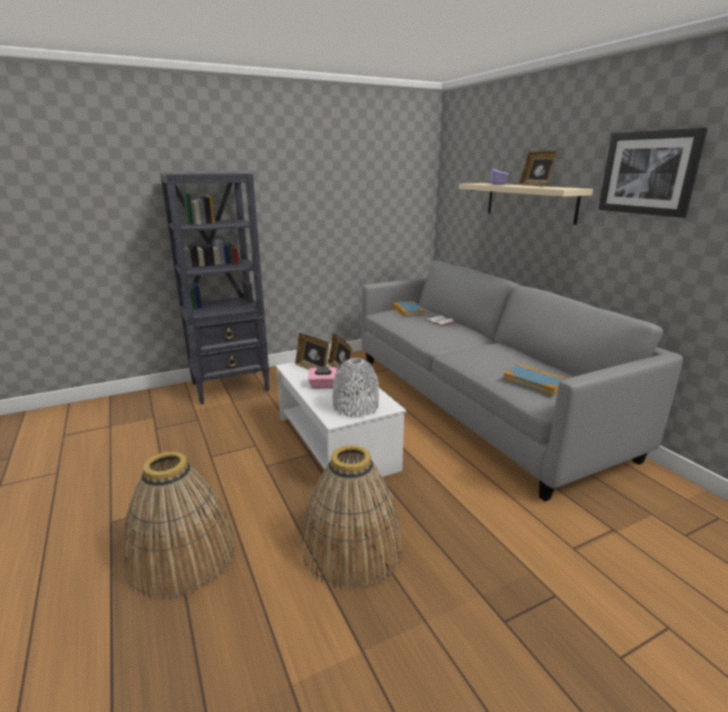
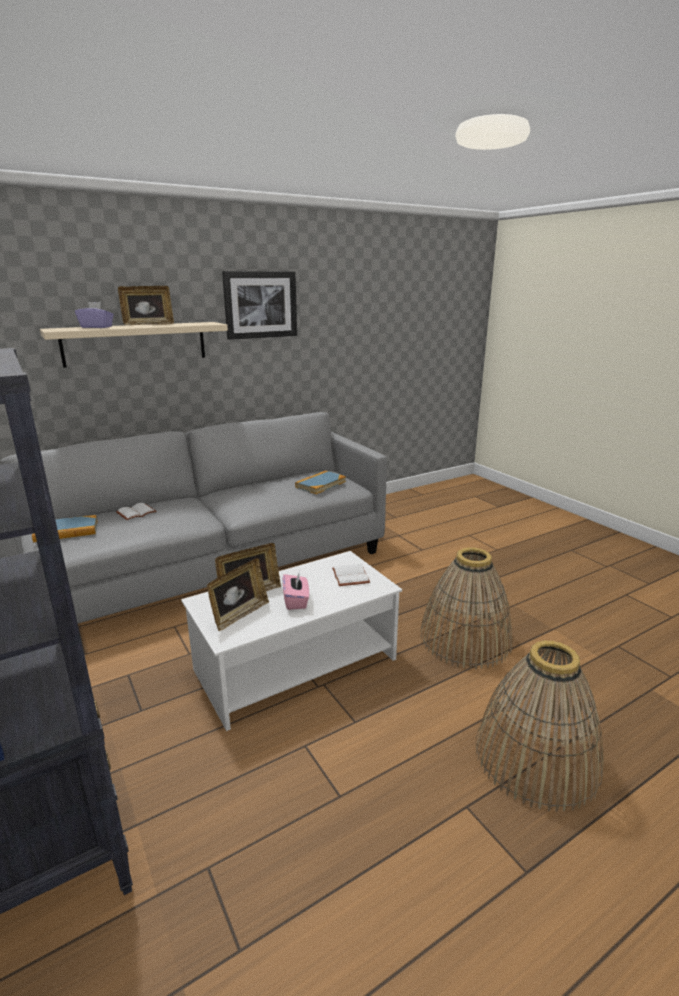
camera: 95 degrees left, 0 degrees up
grey vase [333,358,379,417] -> white book [332,564,370,586]

